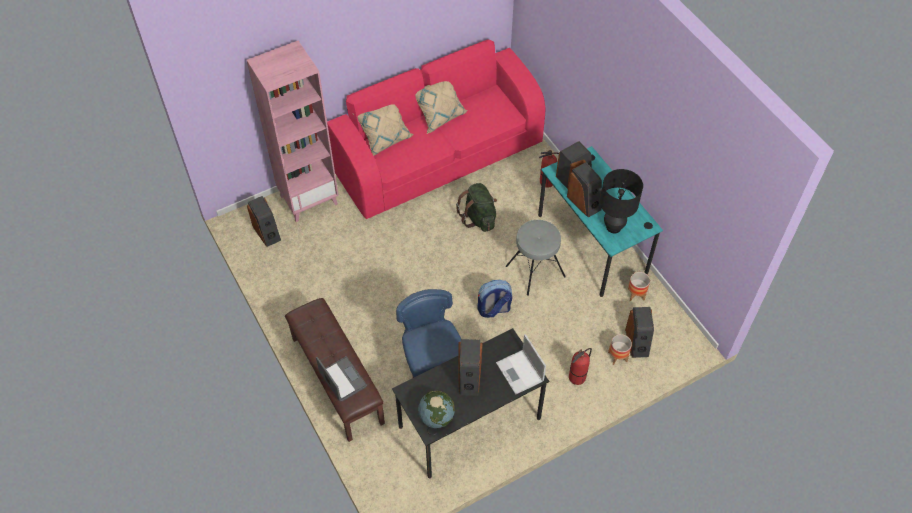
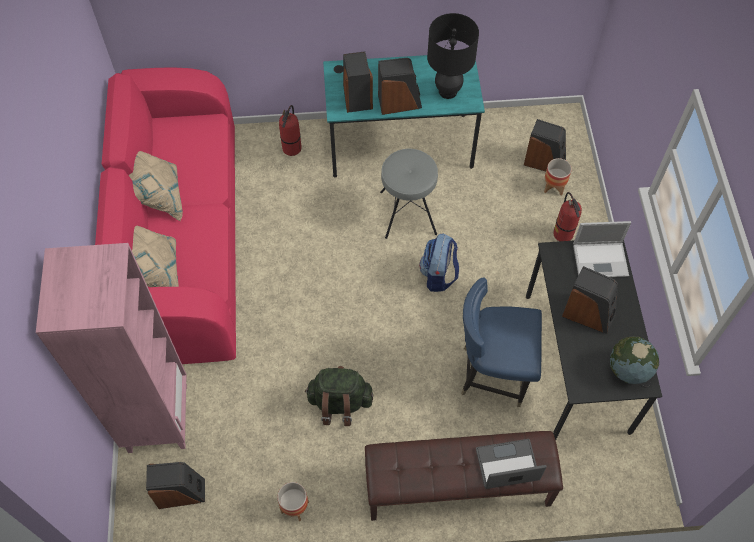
camera: 65 degrees left, 5 degrees up
green backpack [456,183,497,232] -> green backpack moved to [305,366,373,426]
planter [628,272,650,301] -> planter moved to [277,482,309,521]

